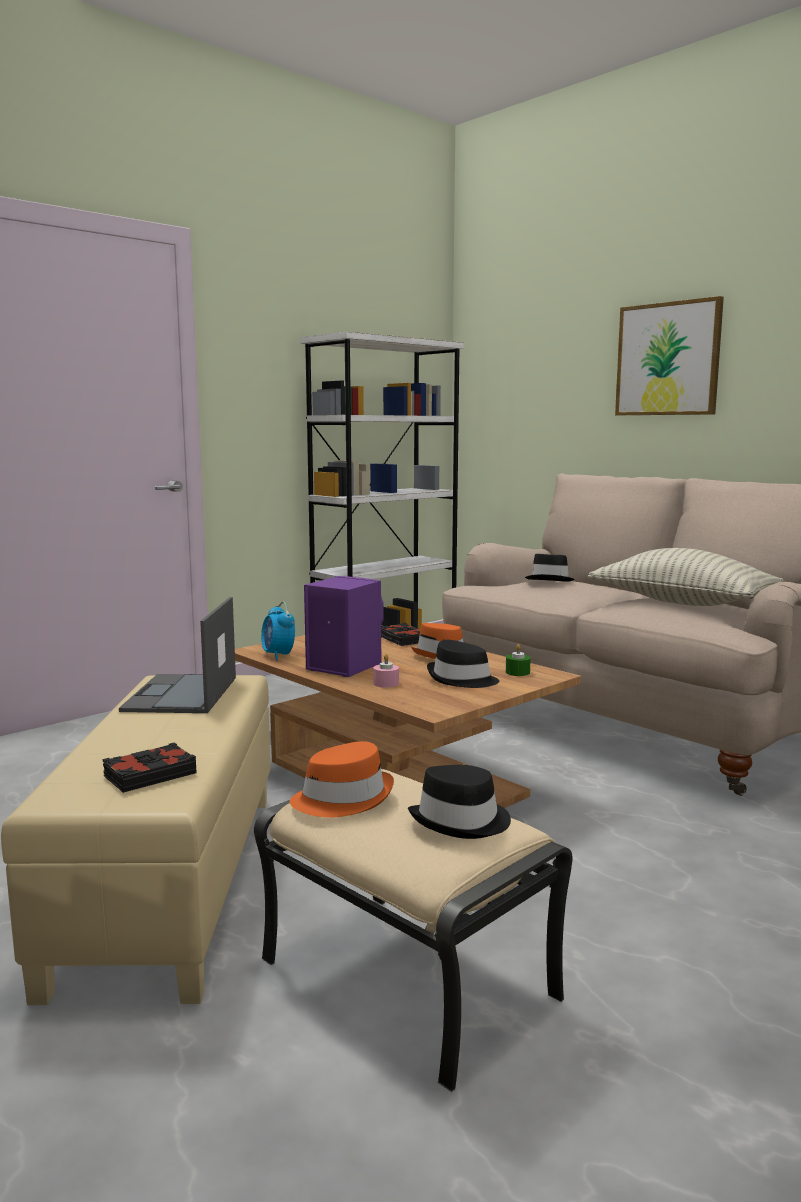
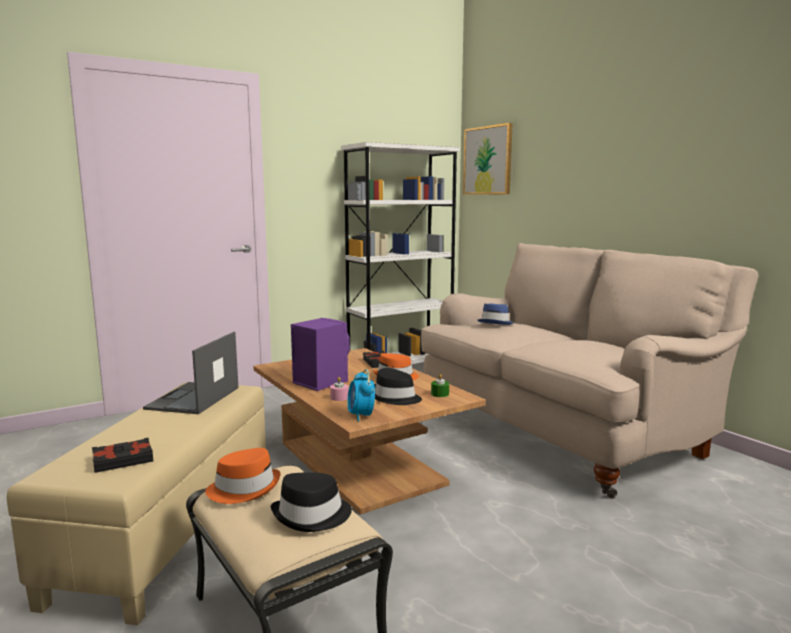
camera: 10 degrees right, 0 degrees up
alarm clock [261,601,295,660] -> alarm clock moved to [348,369,375,422]
black hat [525,554,575,582] -> blue hat [477,304,513,325]
pillow [588,548,784,606] -> none
picture [615,296,724,415] -> picture moved to [463,123,512,195]

